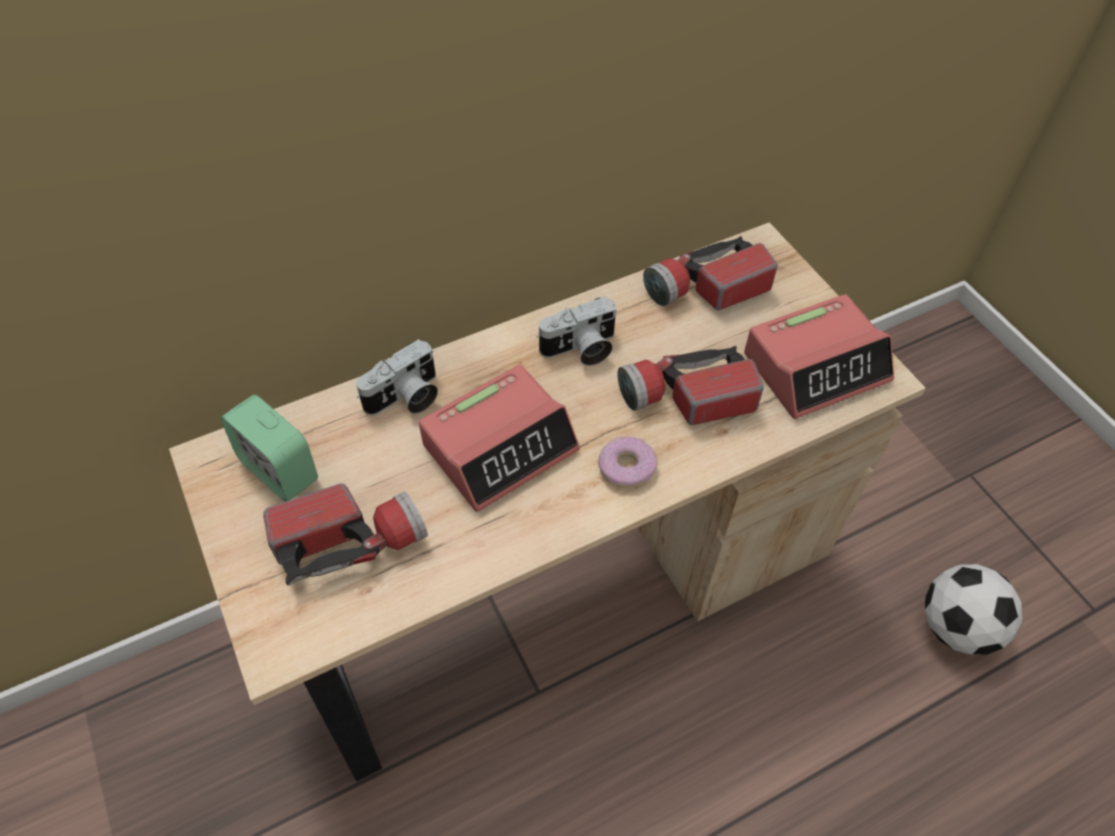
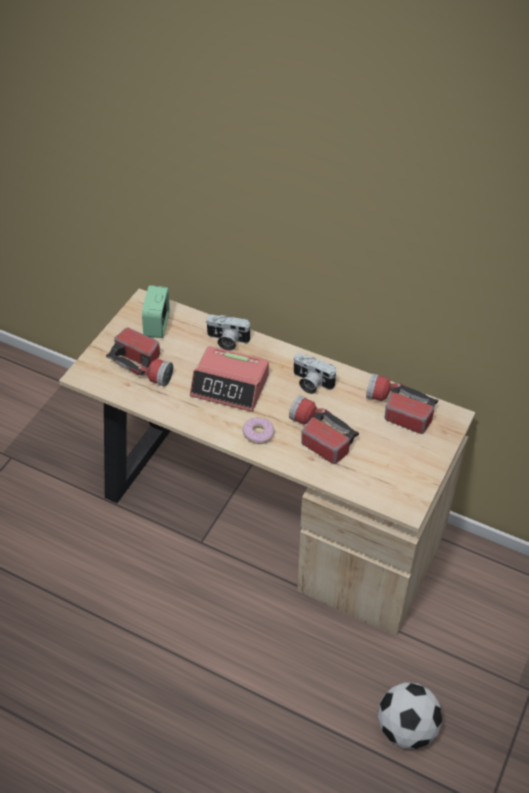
camera: 55 degrees right, 5 degrees down
alarm clock [744,294,894,419] -> none

